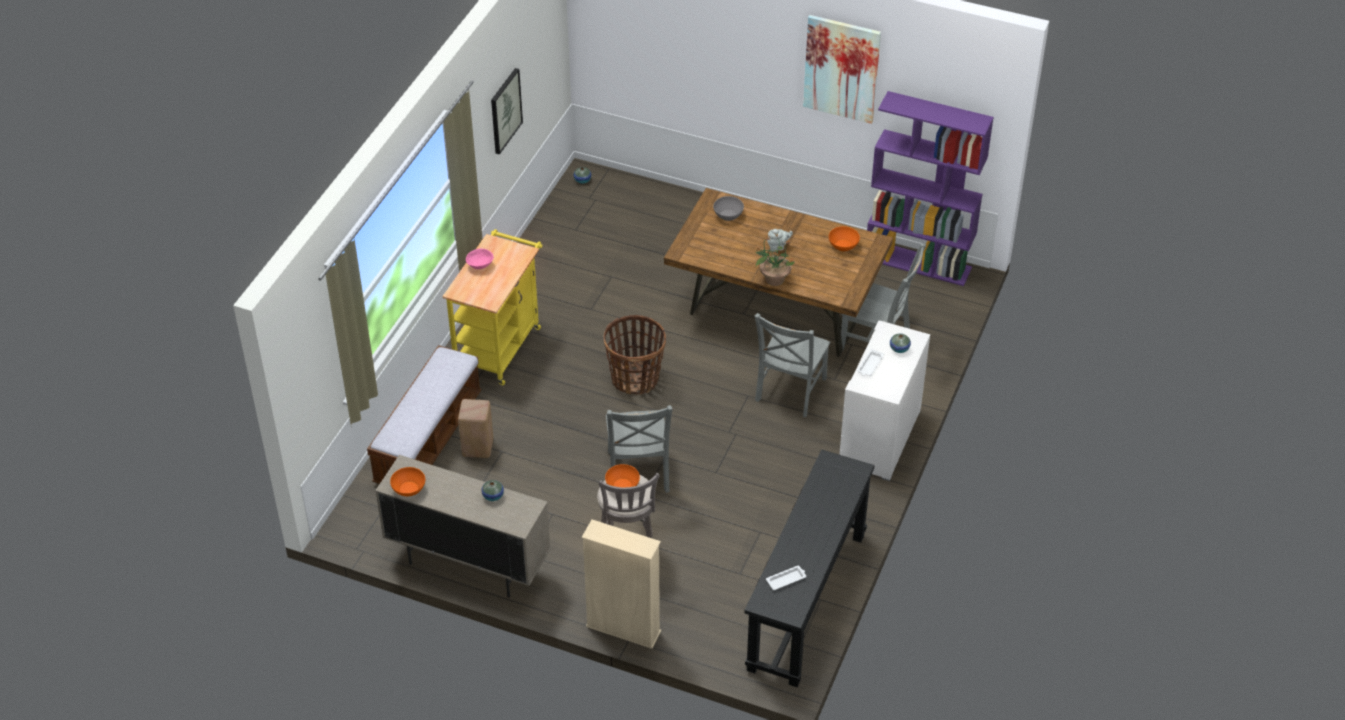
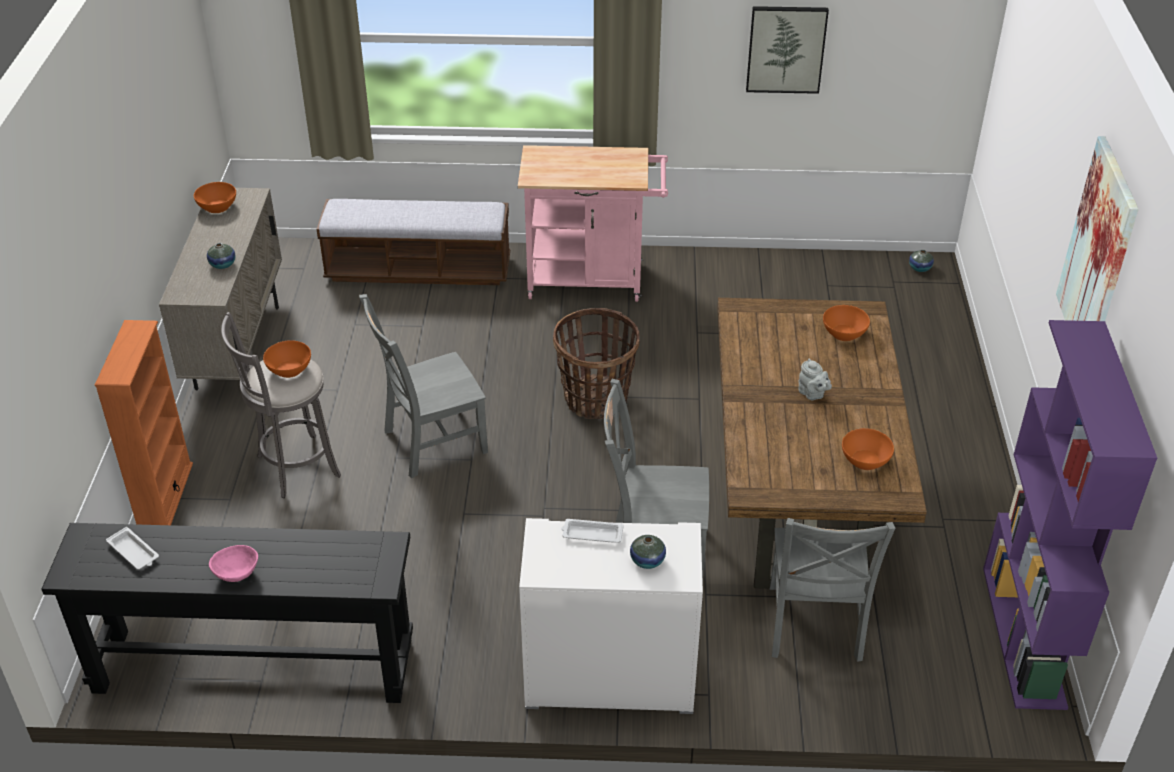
camera: 70 degrees right, 5 degrees down
yellow cart [442,229,543,385] -> pink cart [518,145,668,302]
beige stool [458,399,493,458] -> none
pink bowl [466,249,494,269] -> pink bowl moved to [209,545,258,582]
beige bookcase [582,520,661,649] -> orange bookcase [95,320,193,525]
grey bowl [713,196,744,221] -> orange bowl [823,305,870,341]
potted plant [755,233,794,286] -> none

